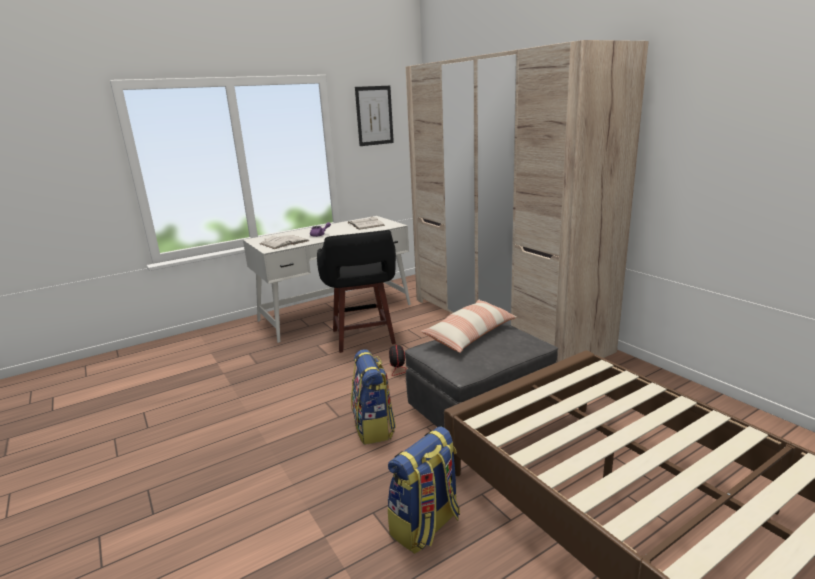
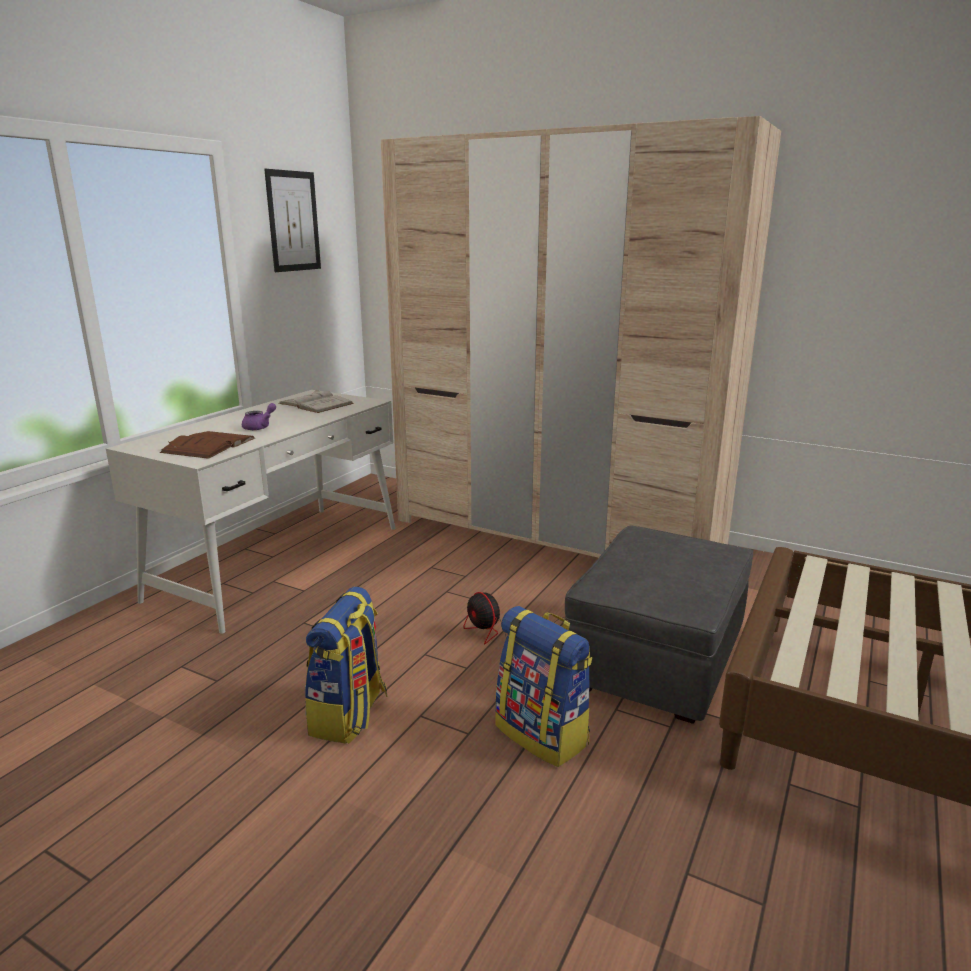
camera: 30 degrees left, 0 degrees up
white book [260,235,309,249] -> brown book [160,431,255,459]
black stool [317,230,396,353] -> none
backpack [388,426,460,554] -> backpack moved to [305,586,388,744]
pillow [420,300,517,353] -> none

